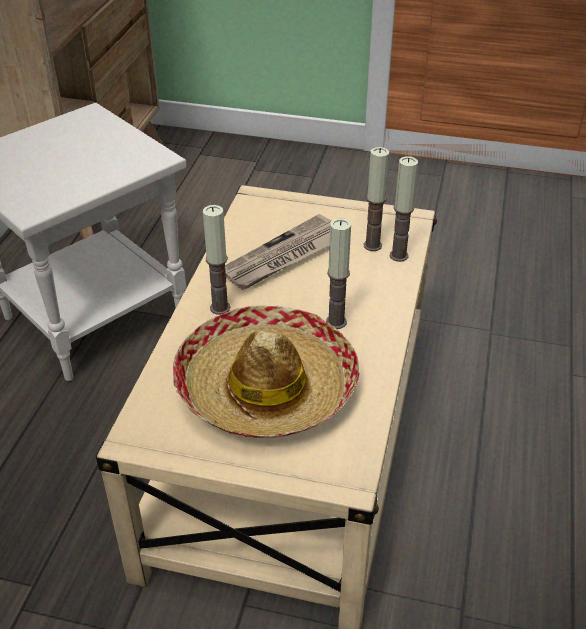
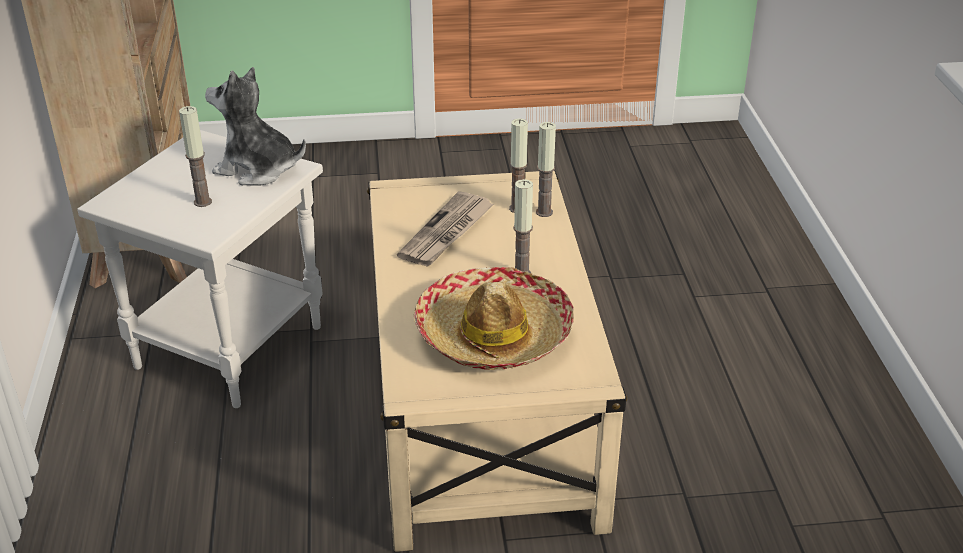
camera: 20 degrees left, 5 degrees down
candle [203,205,230,315] -> candle moved to [179,106,212,207]
none -> plush toy [205,67,306,186]

